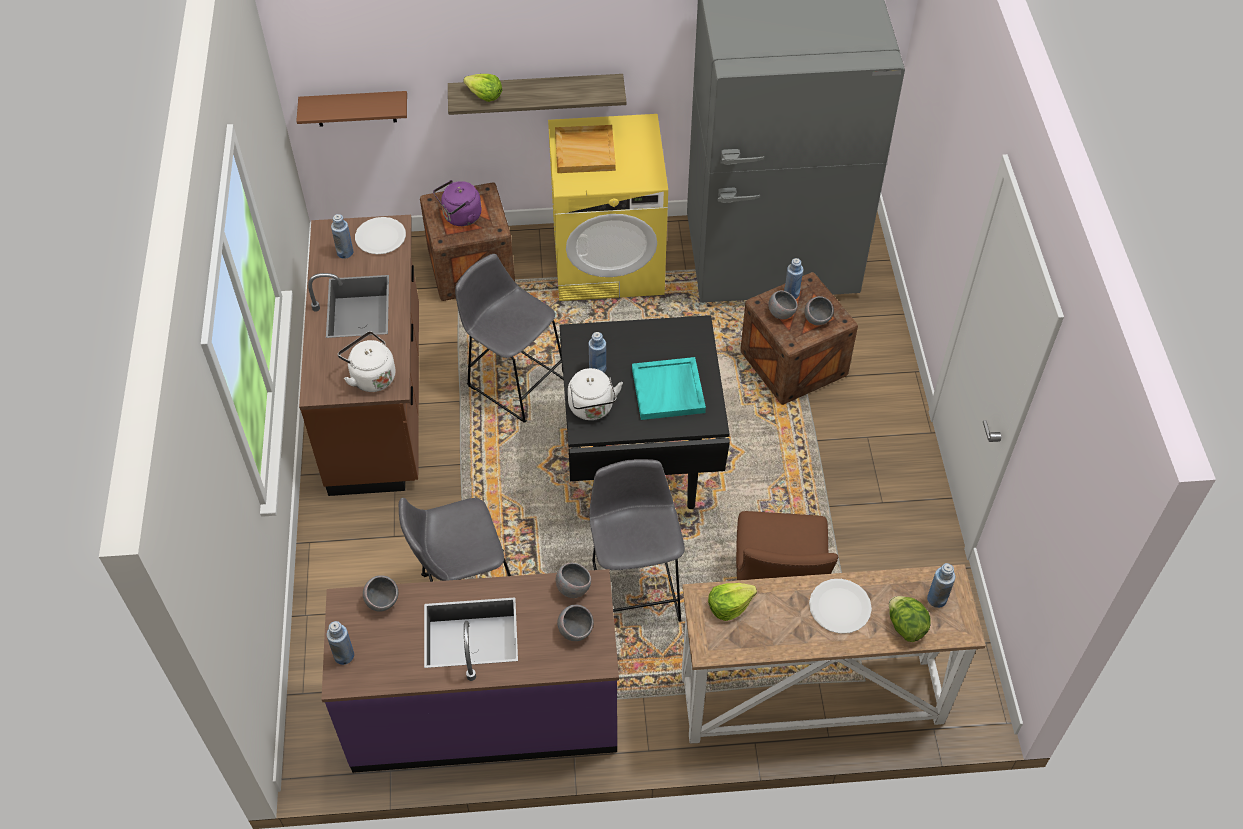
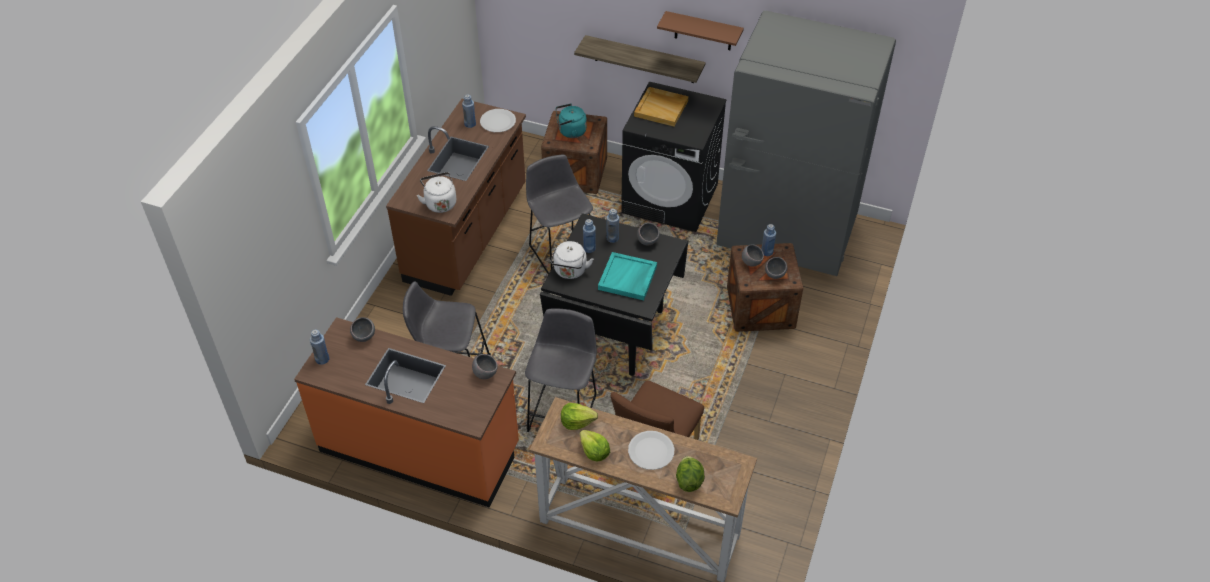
camera: 25 degrees right, 5 degrees down
brown shelf [296,91,407,127] -> brown shelf moved to [657,11,744,50]
purple counter [321,569,619,773] -> orange counter [294,317,519,508]
purple kettle [433,180,482,226] -> turquoise kettle [556,103,587,138]
lettuce [463,74,502,102] -> lettuce moved to [580,430,610,462]
yellow washing machine [548,114,668,301] -> black washing machine [621,82,727,232]
grey bowl [557,605,594,641] -> grey bowl moved to [637,223,660,245]
blue bottle [927,563,955,608] -> blue bottle moved to [607,209,619,243]

